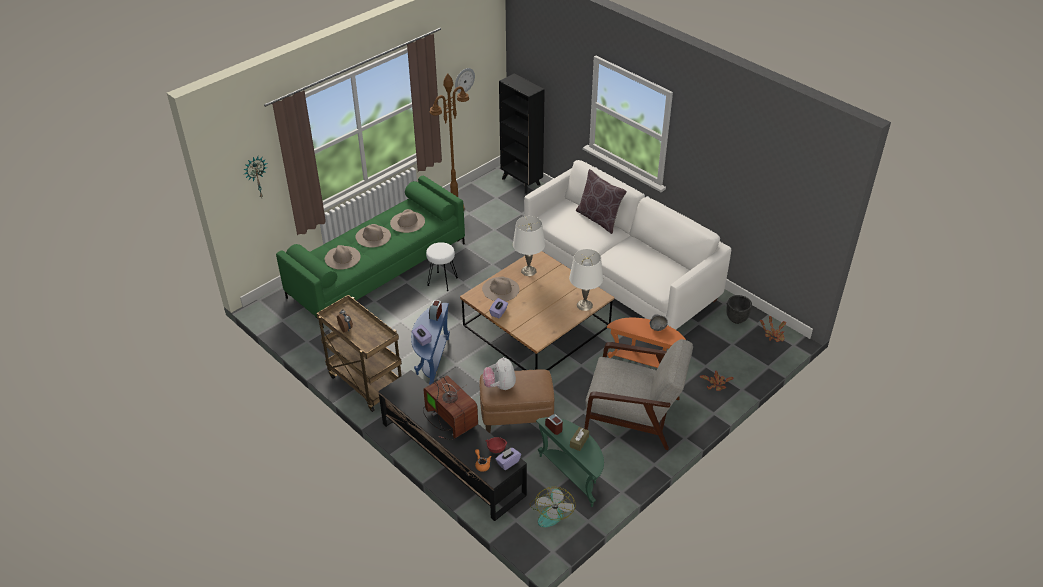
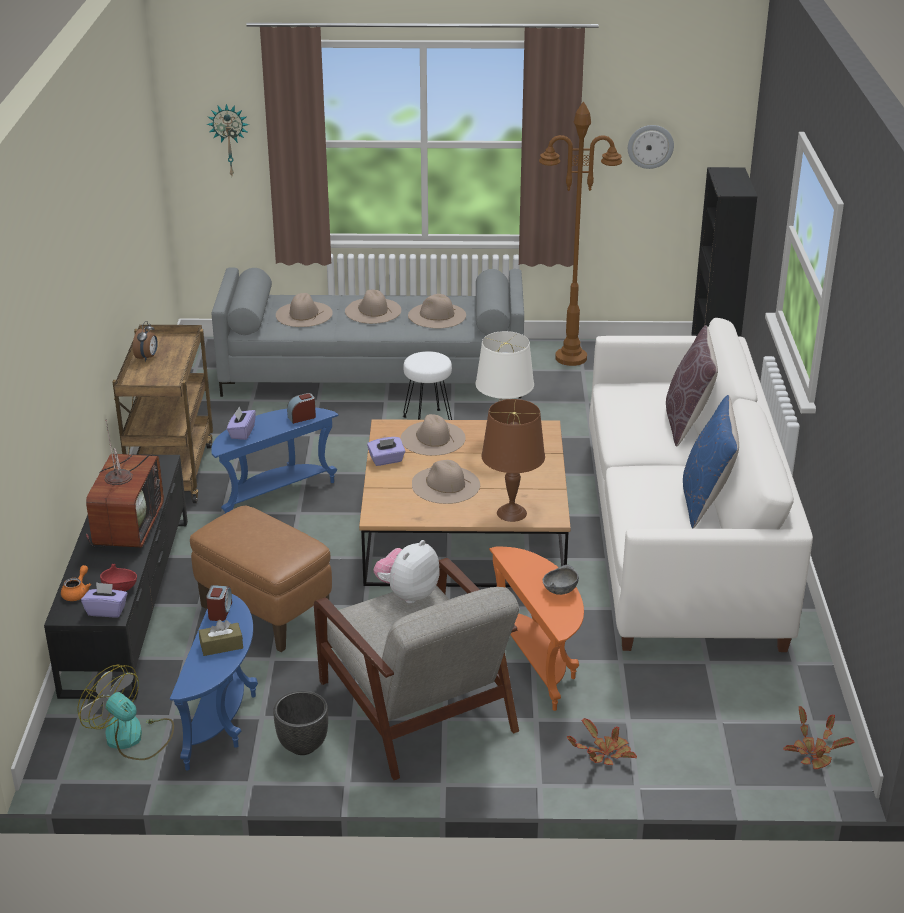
camera: 45 degrees right, 10 degrees down
green sofa [276,175,465,328] -> grey sofa [212,267,524,398]
plush toy [483,357,516,390] -> plush toy moved to [374,540,440,604]
fan [529,487,576,528] -> fan turned 75 degrees clockwise [77,665,174,760]
green side table [536,417,604,507] -> blue side table [170,594,258,771]
white table lamp [569,249,603,311] -> brown table lamp [481,399,545,522]
black planter [726,295,752,324] -> black planter moved to [273,691,328,755]
none -> beige hat [412,460,480,504]
none -> blue pillow [683,395,739,528]

